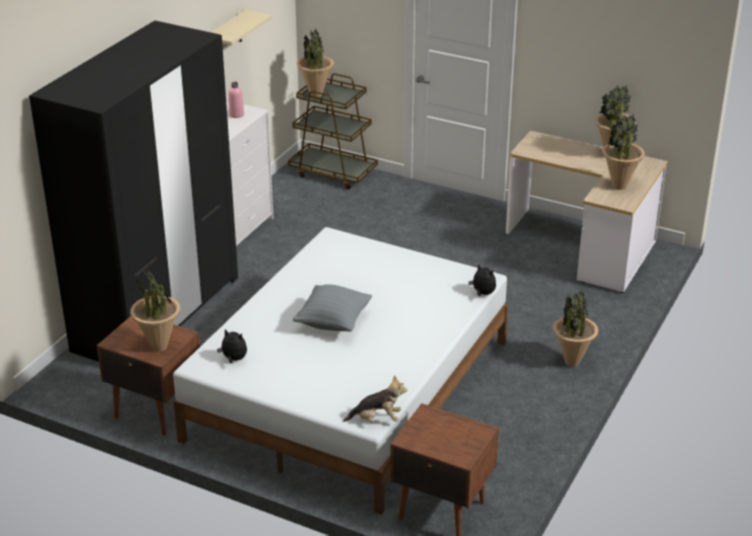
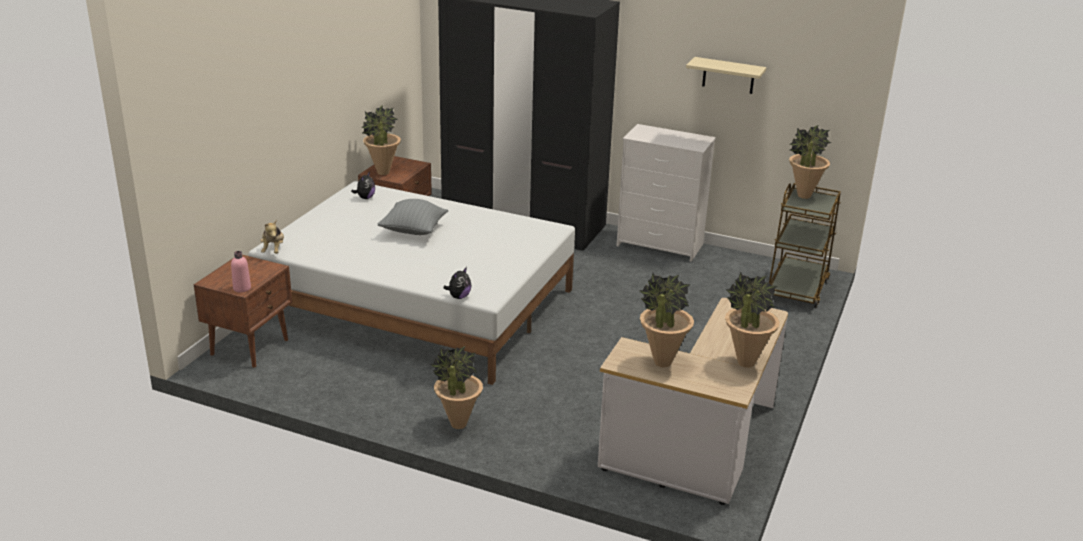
camera: 85 degrees right, 5 degrees down
pink bottle [228,82,244,118] -> pink bottle moved to [231,251,251,292]

